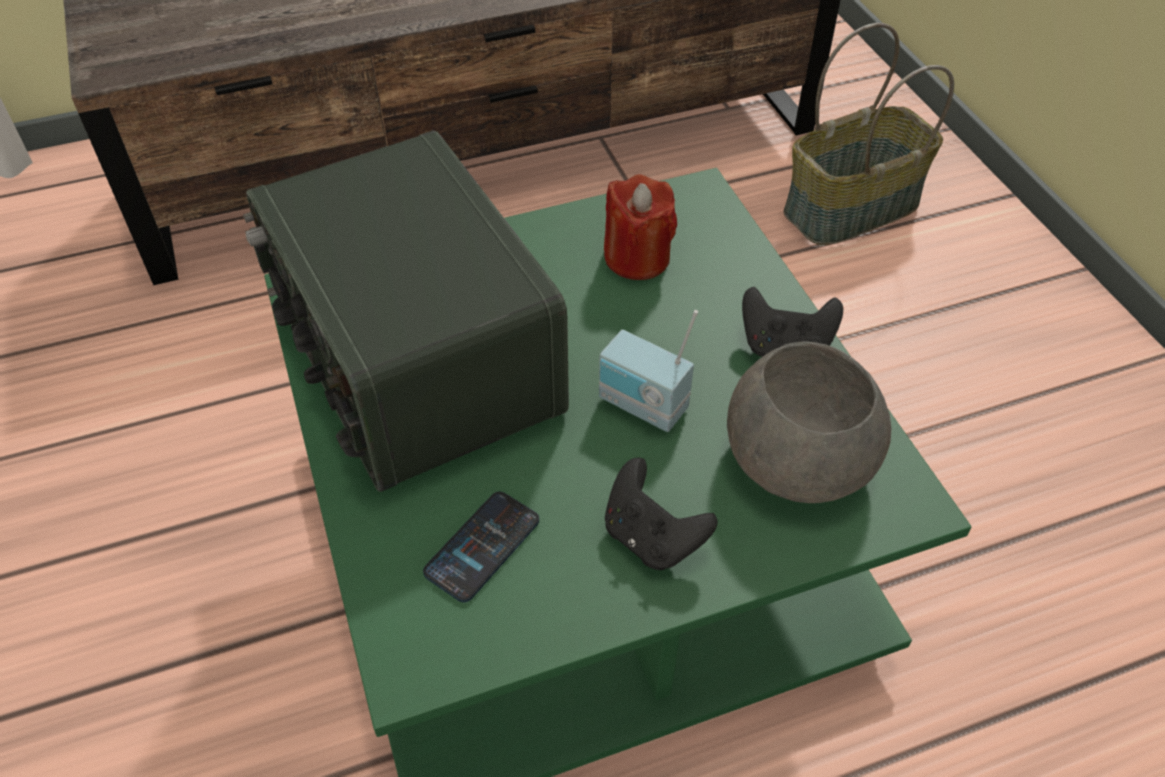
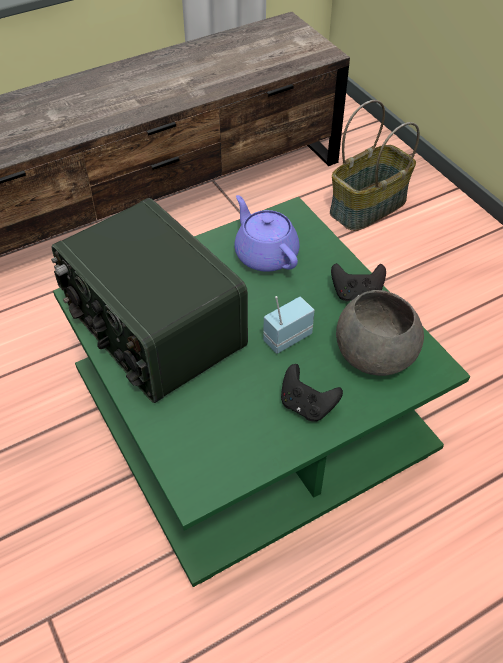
camera: 10 degrees left, 0 degrees up
phone [423,491,539,603] -> none
radio [599,310,698,432] -> radio turned 120 degrees clockwise [263,296,315,354]
red candle [604,174,677,280] -> purple teapot [235,195,300,272]

